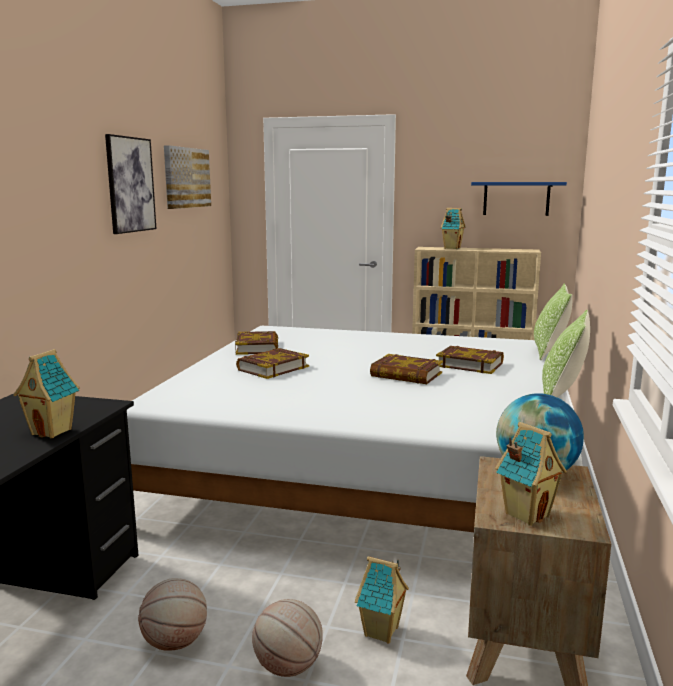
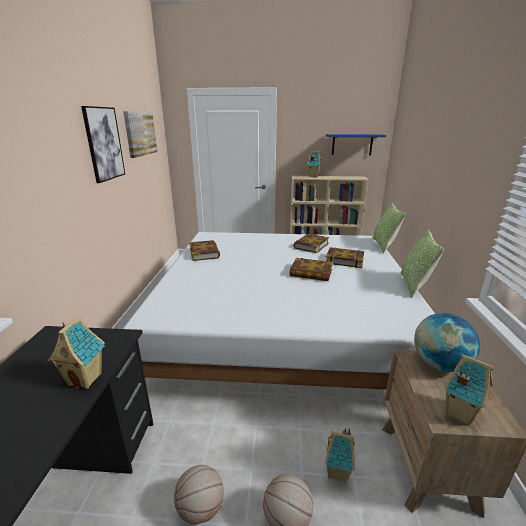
camera: 10 degrees left, 10 degrees up
book [236,348,309,379] -> book moved to [293,234,329,253]

